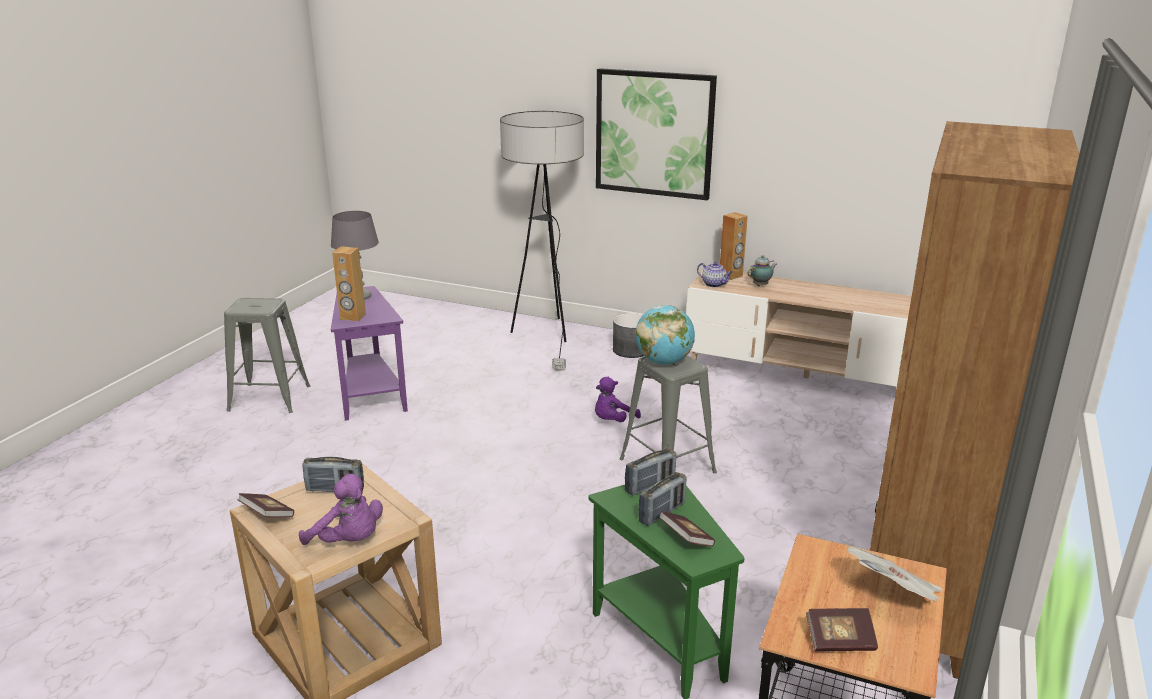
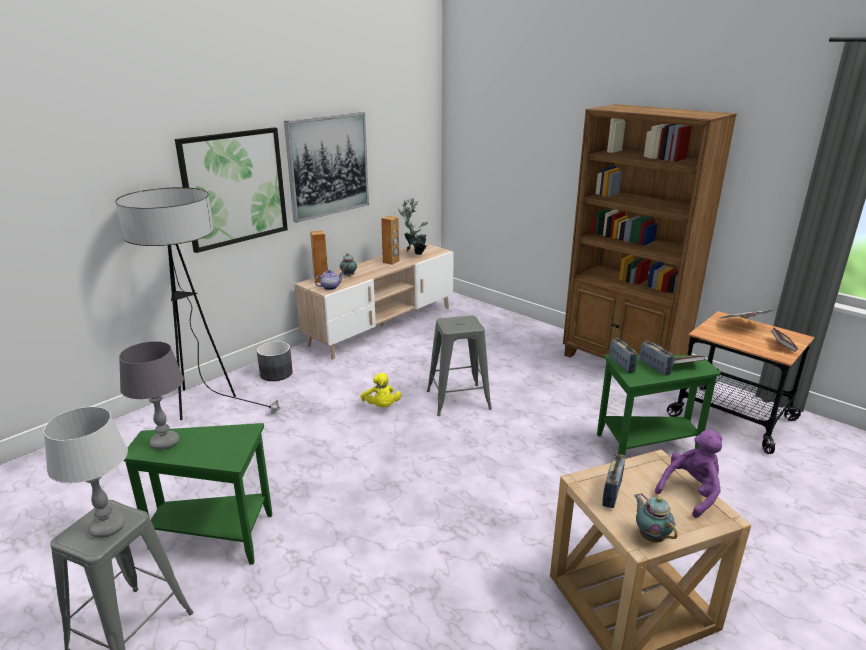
camera: 70 degrees left, 0 degrees up
book [237,493,294,518] -> teapot [634,493,677,542]
purple side table [331,286,408,421] -> green side table [124,423,272,565]
brown speaker [332,246,366,321] -> brown speaker moved to [381,216,400,265]
purple plush toy [595,377,641,422] -> yellow plush toy [360,373,401,407]
globe [635,305,695,365] -> none
none -> grey table lamp [43,407,128,538]
none -> picture [284,112,369,223]
none -> potted plant [398,198,428,255]

